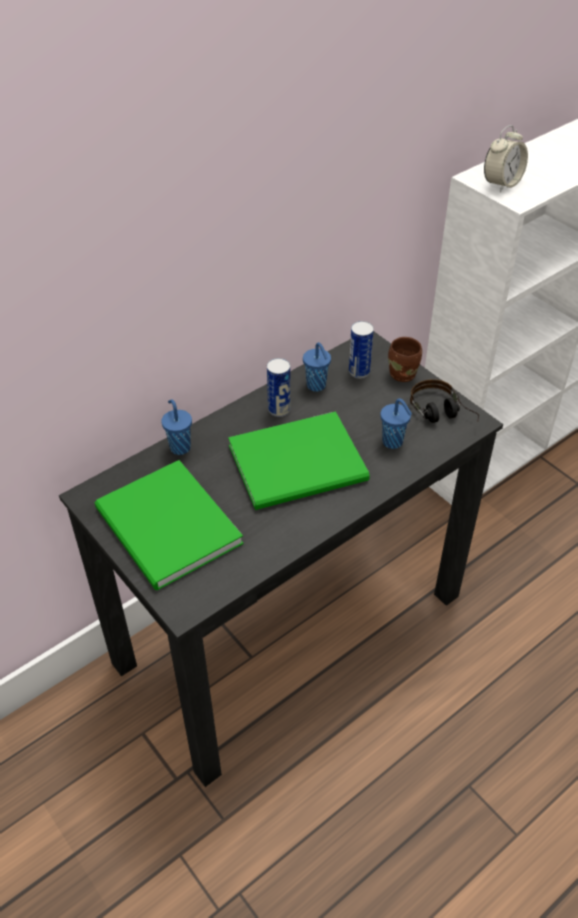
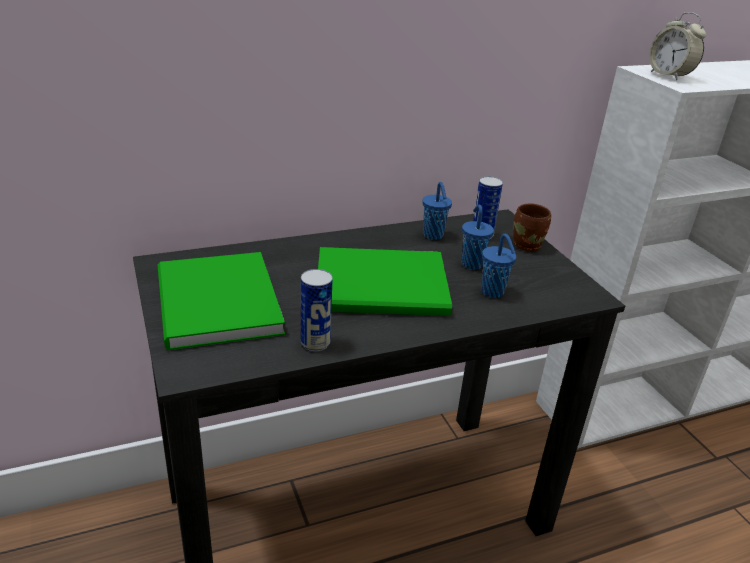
camera: 15 degrees right, 15 degrees down
blue cup [161,399,192,455] -> blue cup moved to [462,205,494,270]
can [267,358,290,417] -> can moved to [301,269,333,351]
headphones [410,379,479,423] -> none
alarm clock [484,125,528,193] -> alarm clock turned 90 degrees clockwise [649,12,706,80]

